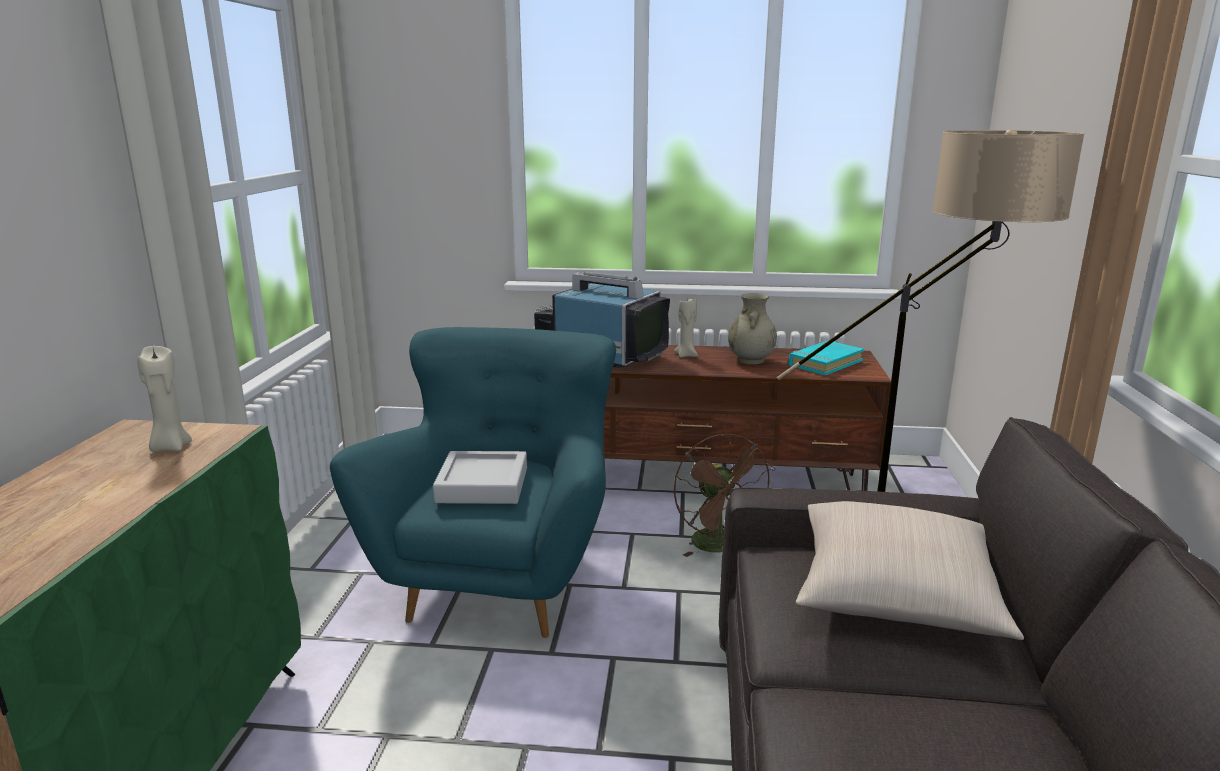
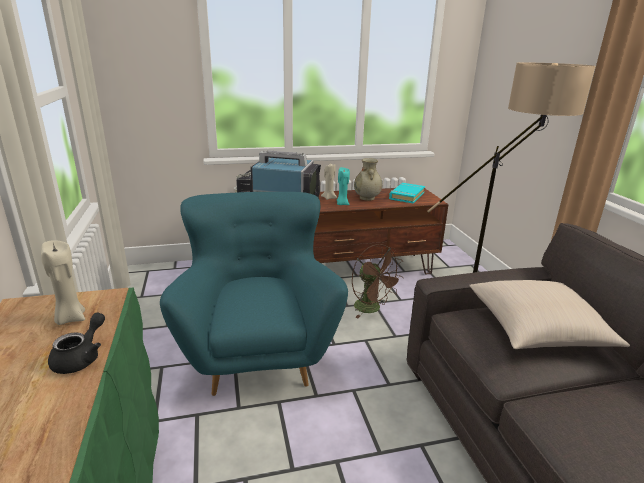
camera: 20 degrees left, 5 degrees up
grey tray [433,451,527,504] -> none
none -> black teapot [48,313,105,374]
none -> turquoise candle [337,167,350,205]

